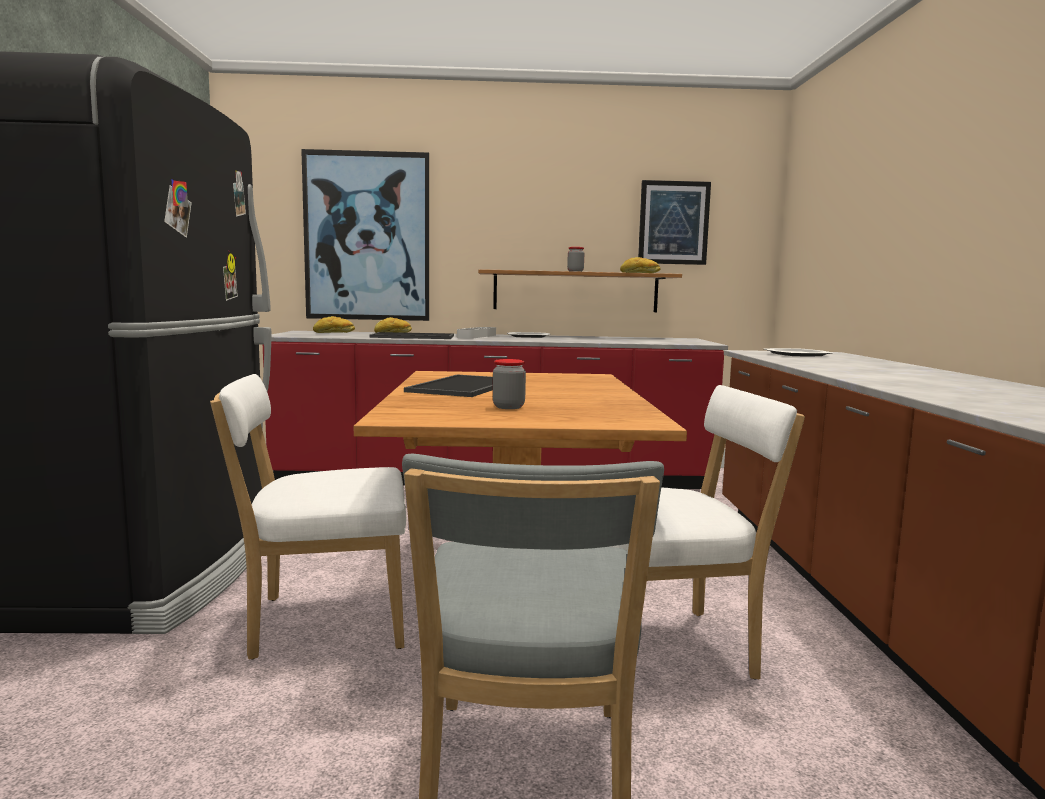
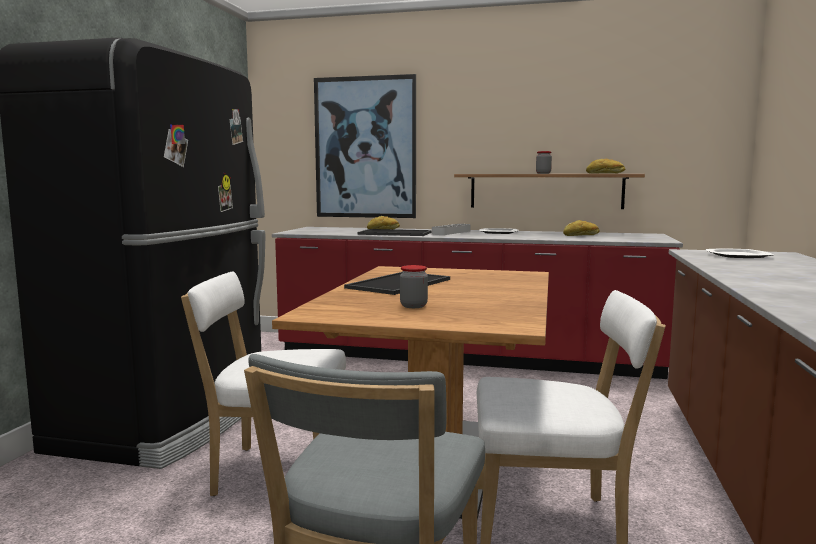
camera: 15 degrees right, 0 degrees up
bread [313,316,355,333] -> bread moved to [563,220,600,236]
picture [638,180,711,265] -> none

